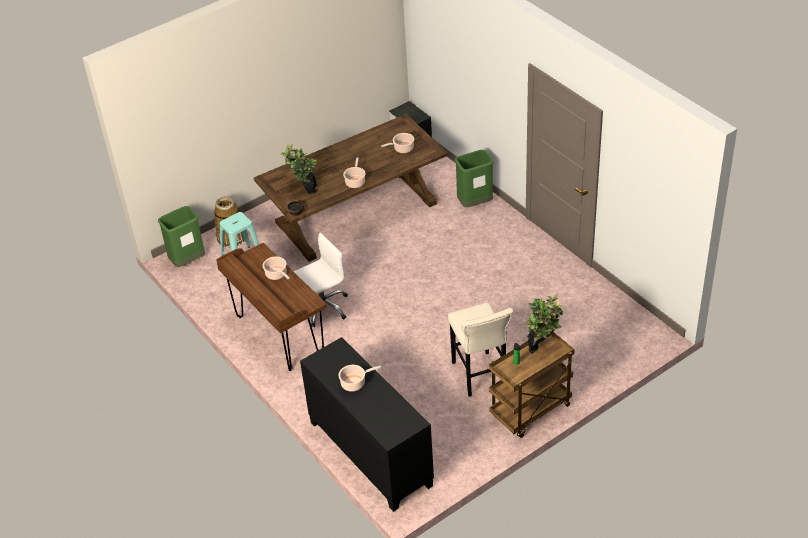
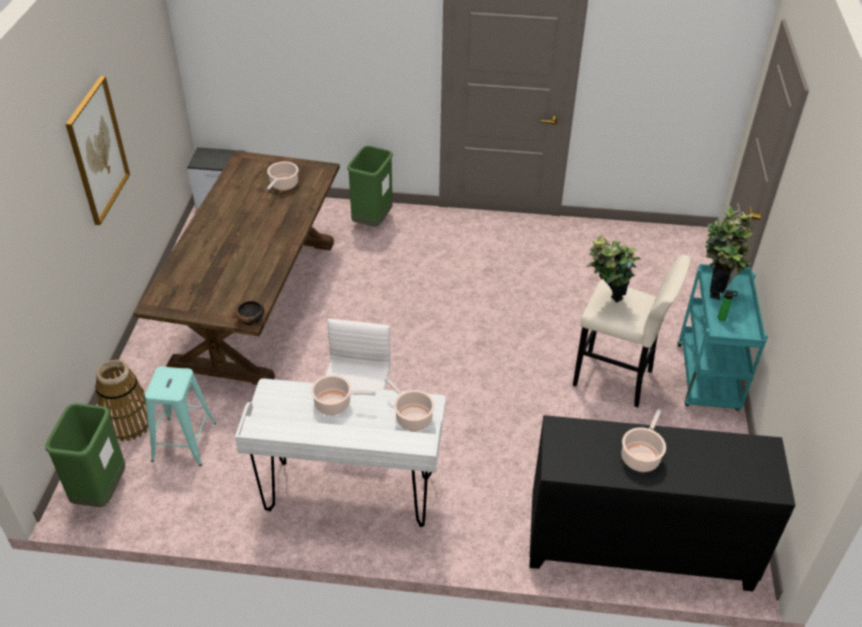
camera: 50 degrees left, 0 degrees up
brown desk [216,243,326,371] -> white desk [235,378,446,527]
potted plant [281,144,318,195] -> potted plant moved to [587,235,641,303]
cooking pot [343,157,365,188] -> cooking pot moved to [384,377,435,431]
brown cart [489,332,575,438] -> turquoise cart [677,264,768,411]
none -> picture [66,76,130,225]

